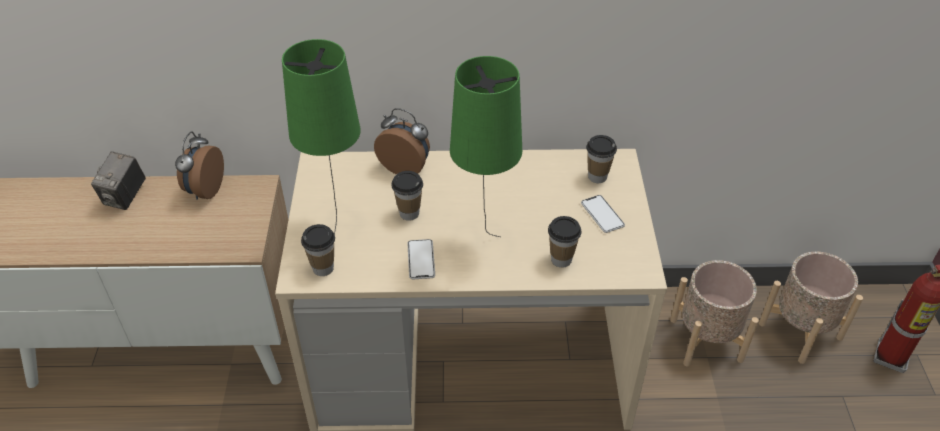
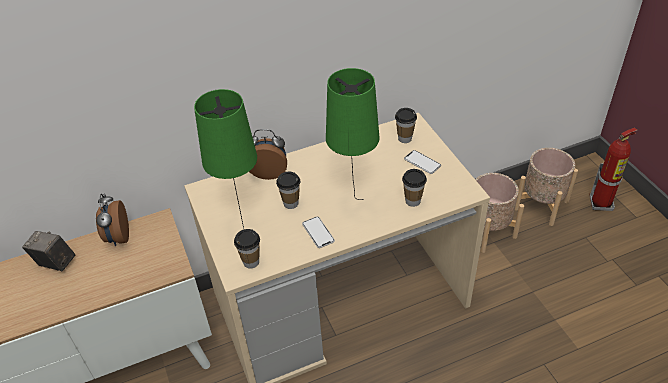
camera: 20 degrees left, 0 degrees up
camera [91,151,146,210] -> camera turned 120 degrees clockwise [22,231,75,272]

